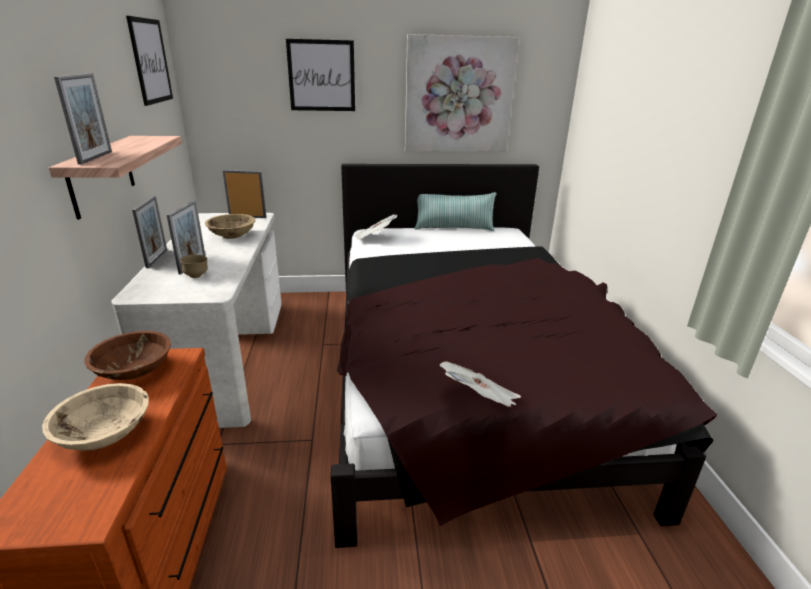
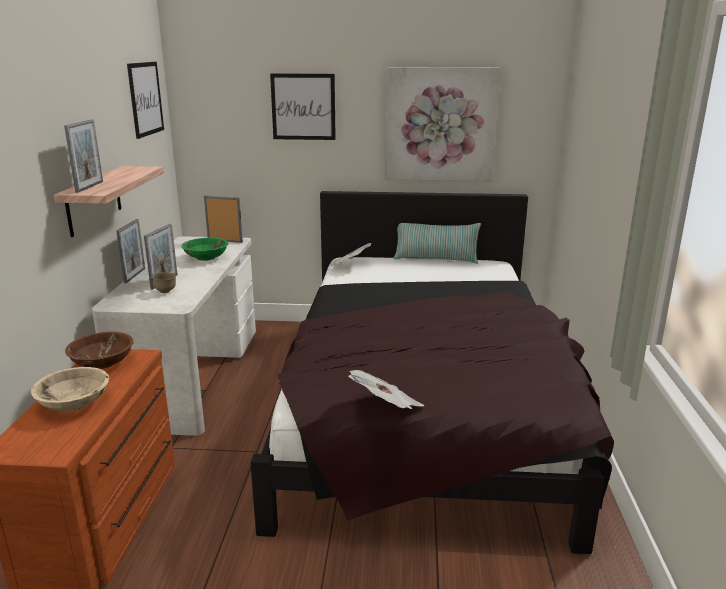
camera: 10 degrees right, 5 degrees down
beige bowl [205,214,255,239] -> green bowl [181,238,228,261]

